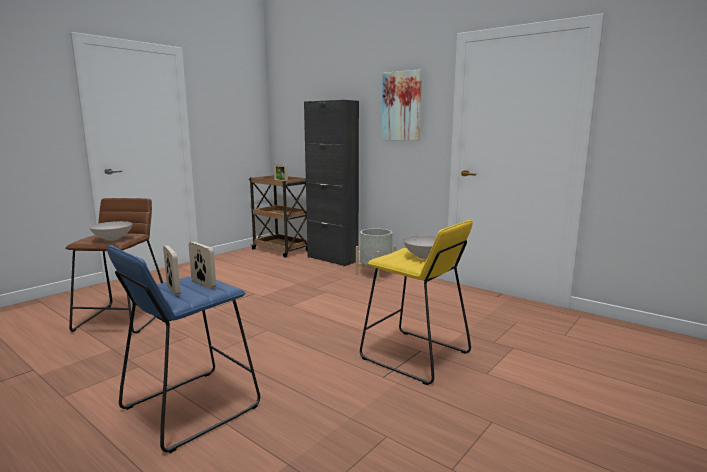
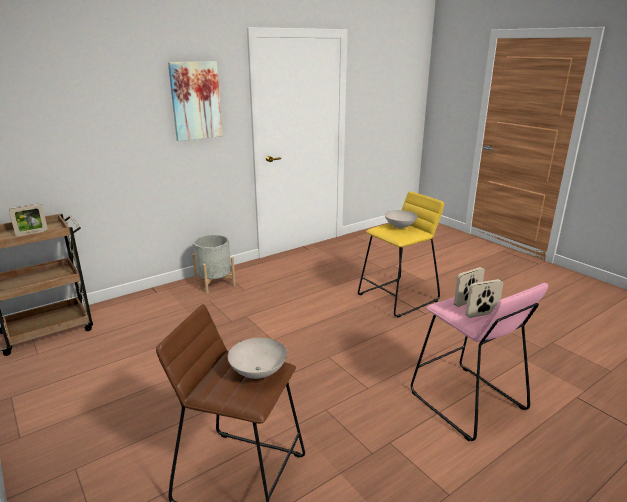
camera: 75 degrees left, 10 degrees up
blue stool [107,245,260,453] -> pink stool [411,283,548,441]
black cabinet [304,100,359,266] -> none

